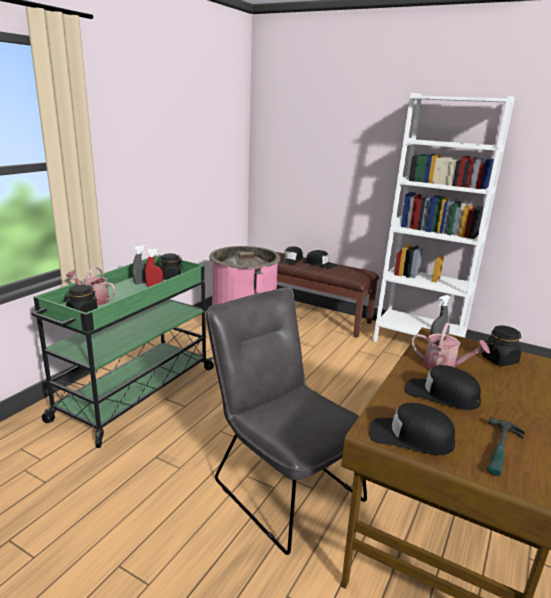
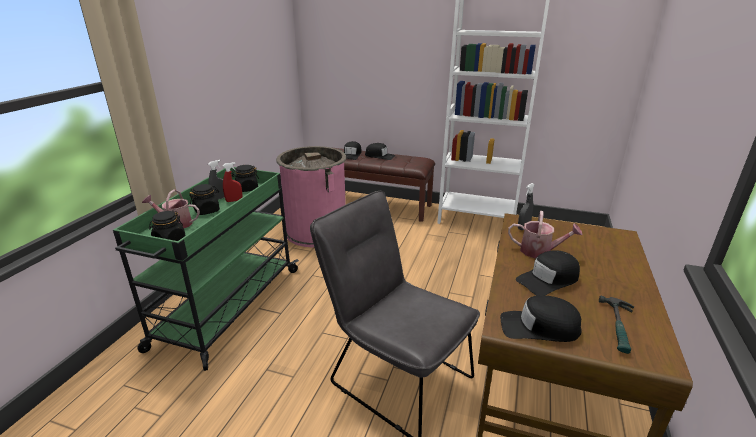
camera: 10 degrees left, 5 degrees up
black cap [405,365,481,410] -> black cap turned 45 degrees counterclockwise [516,250,580,296]
black jar [482,325,521,366] -> black jar moved to [189,184,220,215]

